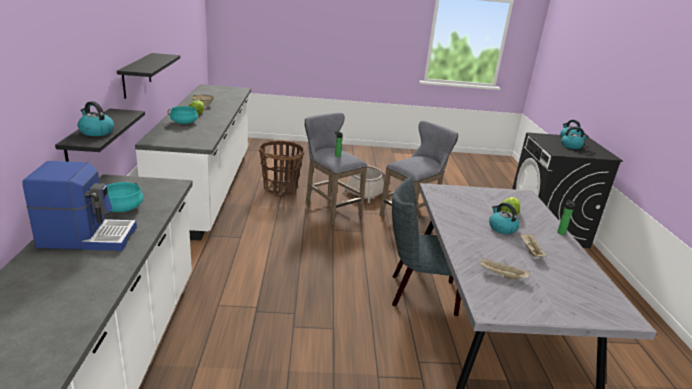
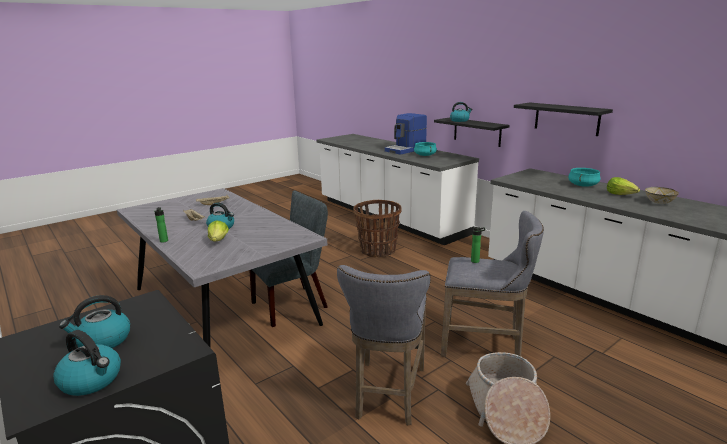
camera: 145 degrees right, 5 degrees down
basket [259,141,304,195] -> basket moved to [353,200,402,257]

